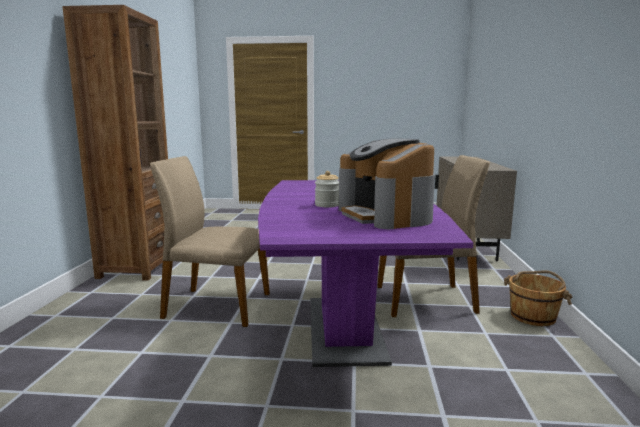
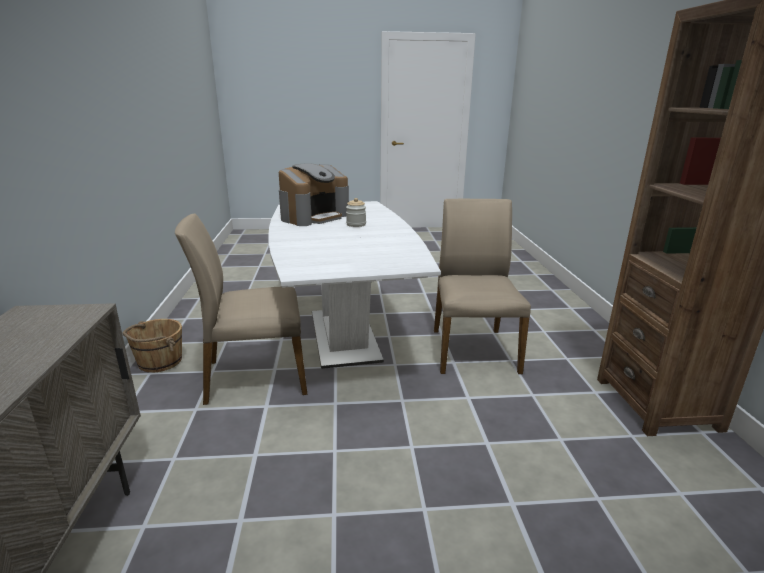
camera: 170 degrees right, 10 degrees up
beige chair [150,156,270,327] -> beige chair turned 90 degrees counterclockwise [434,199,531,374]
purple dining table [258,180,473,367] -> white dining table [268,201,441,369]
coffee machine [339,139,435,229] -> coffee machine turned 75 degrees clockwise [279,163,349,226]

